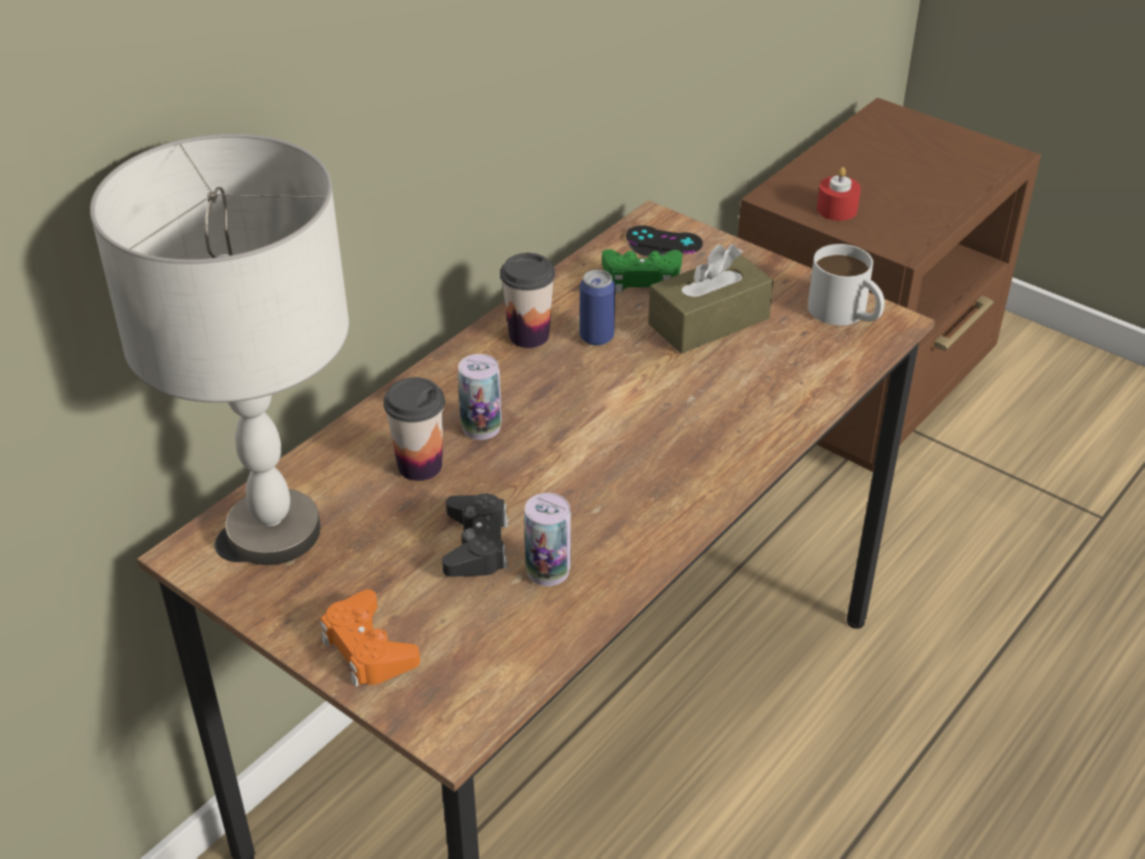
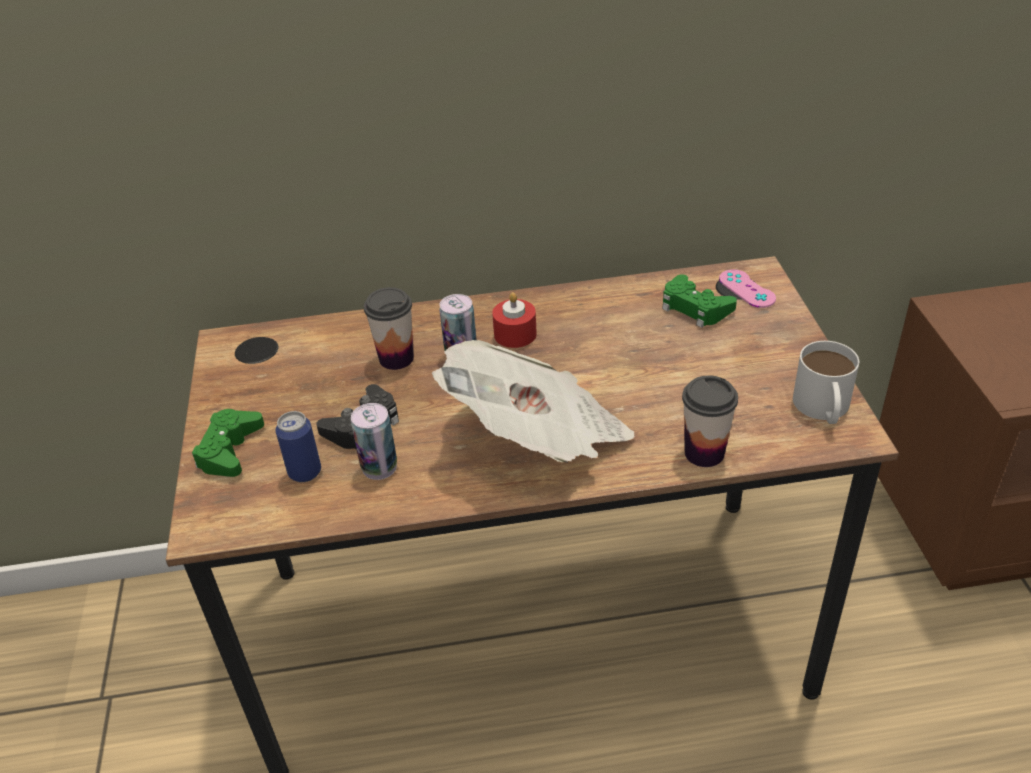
camera: 45 degrees right, 0 degrees up
grey table lamp [90,134,349,565] -> none
orange game controller [320,589,420,687] -> green game controller [192,409,264,477]
cup [500,253,555,348] -> cup moved to [682,375,738,467]
can [580,270,615,346] -> can moved to [275,411,321,482]
black game controller [626,225,703,254] -> pink game controller [719,269,776,308]
brown tissue box [648,244,774,354] -> none
red candle [817,167,861,221] -> red candle moved to [492,292,537,348]
none -> newspaper [432,340,634,463]

